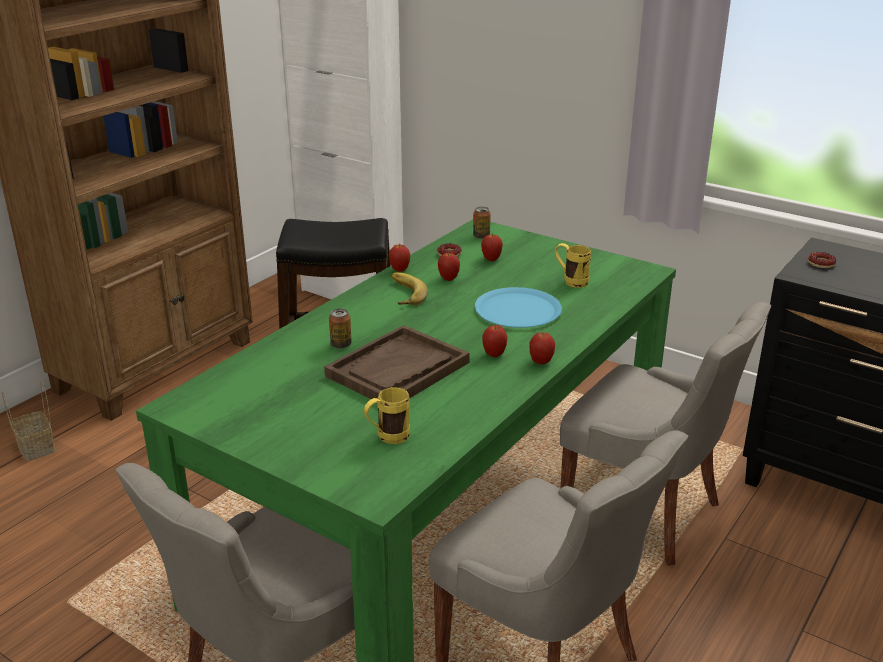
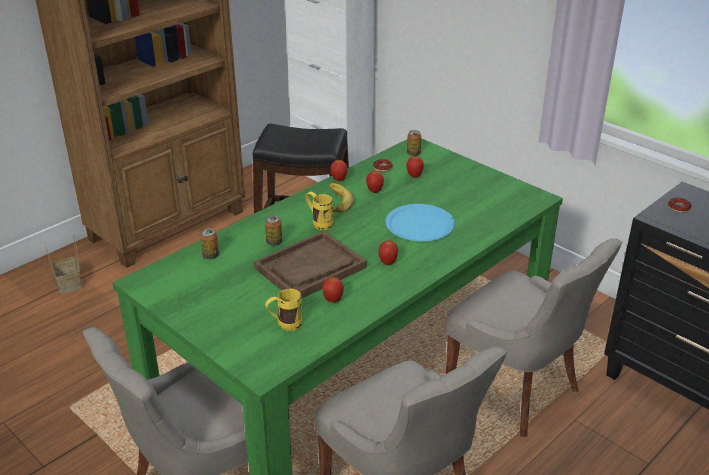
camera: 10 degrees right, 5 degrees up
apple [529,332,555,364] -> apple moved to [322,277,344,302]
yellow mug [555,243,591,288] -> yellow mug moved to [305,192,333,230]
none -> can [200,228,219,259]

